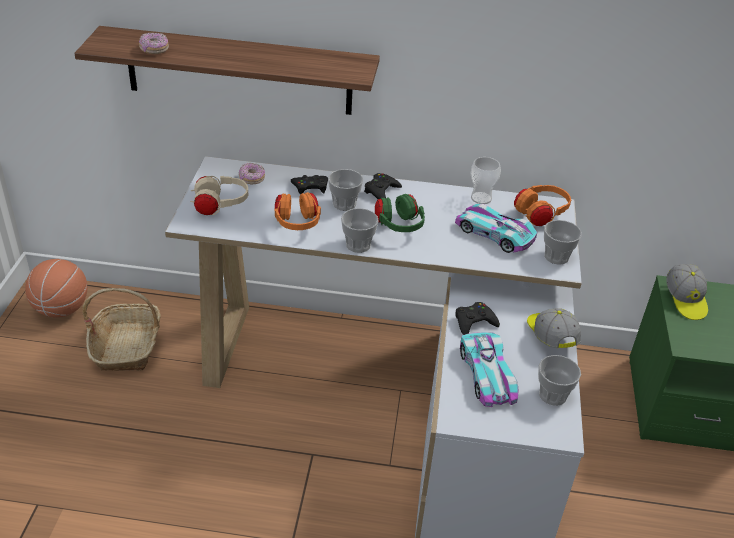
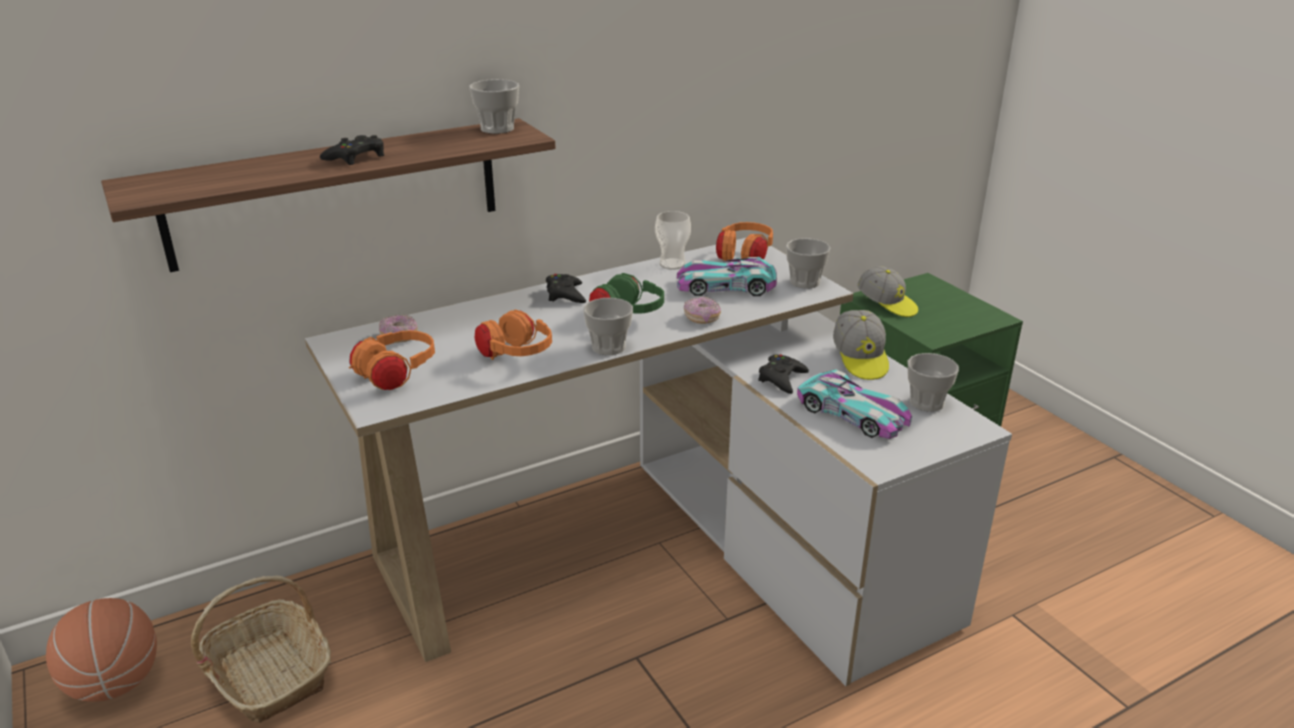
camera: 35 degrees left, 10 degrees down
donut [139,33,169,54] -> donut moved to [684,296,721,324]
beige headphones [190,176,248,215] -> orange headphones [349,330,435,390]
black game controller [291,175,328,195] -> black game controller moved to [320,135,384,165]
cup [328,169,363,211] -> cup moved to [469,79,519,134]
cap [527,308,581,348] -> cap turned 135 degrees counterclockwise [833,310,889,380]

